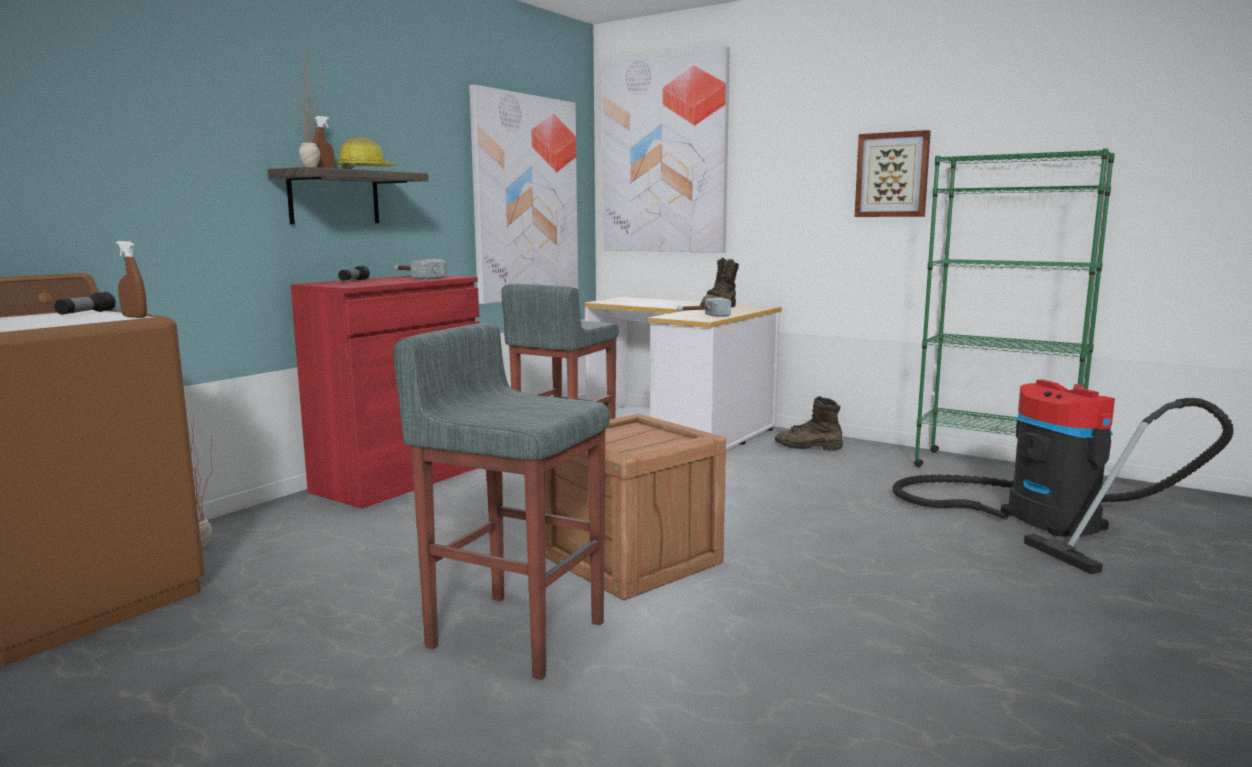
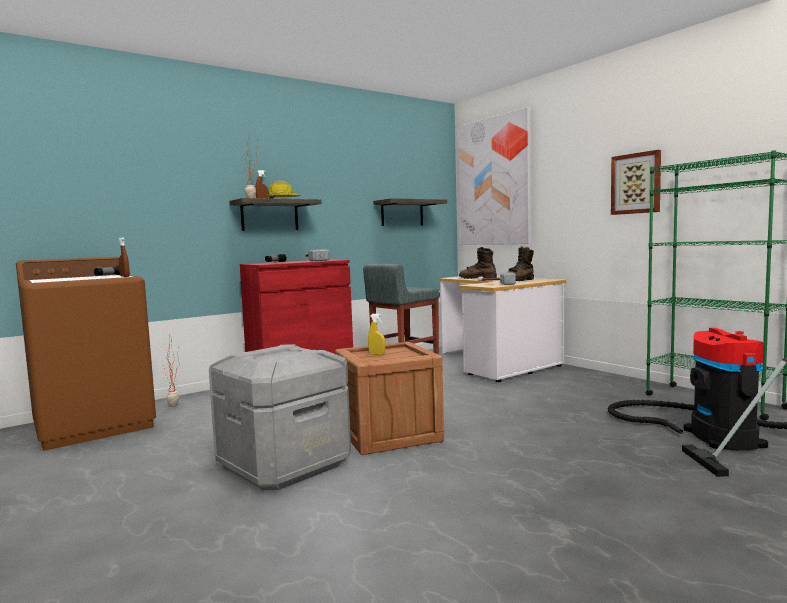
camera: 20 degrees right, 5 degrees down
grey stool [393,323,610,680] -> grey storage box [209,344,351,490]
picture [469,85,578,304] -> shelf [373,198,447,226]
brown boot [775,396,843,450] -> brown boot moved to [459,247,497,279]
none -> yellow spray bottle [368,314,385,355]

